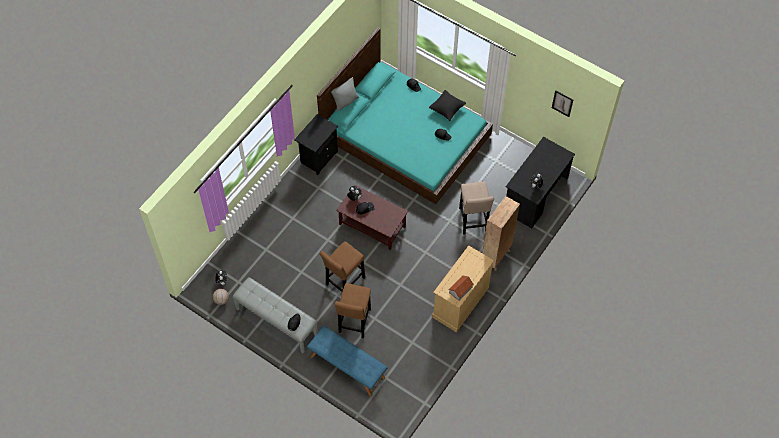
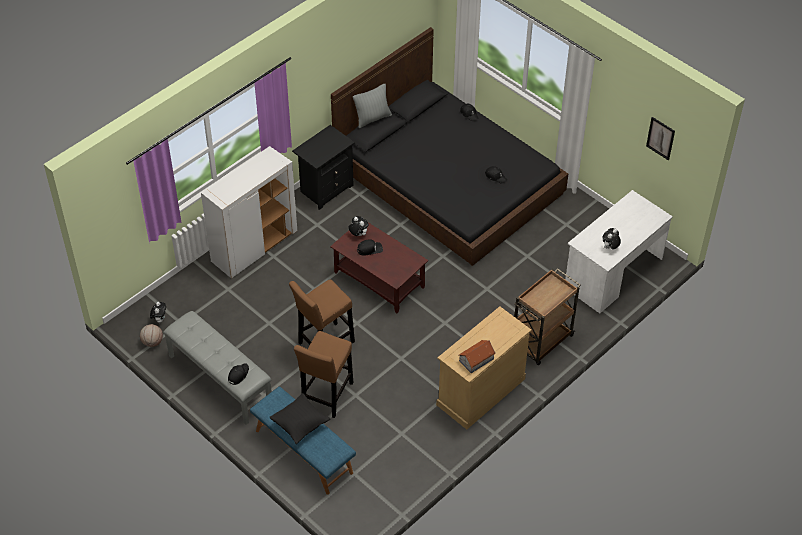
camera: 10 degrees right, 10 degrees down
turquoise bed [317,27,493,204] -> black bed [331,27,568,266]
black pillow [429,90,466,121] -> black pillow moved to [270,393,330,444]
beige stool [459,181,494,235] -> none
brown bookcase [482,196,520,271] -> brown cart [514,268,581,365]
black desk [506,137,575,228] -> white desk [565,190,673,313]
none -> white cabinet [201,146,297,278]

